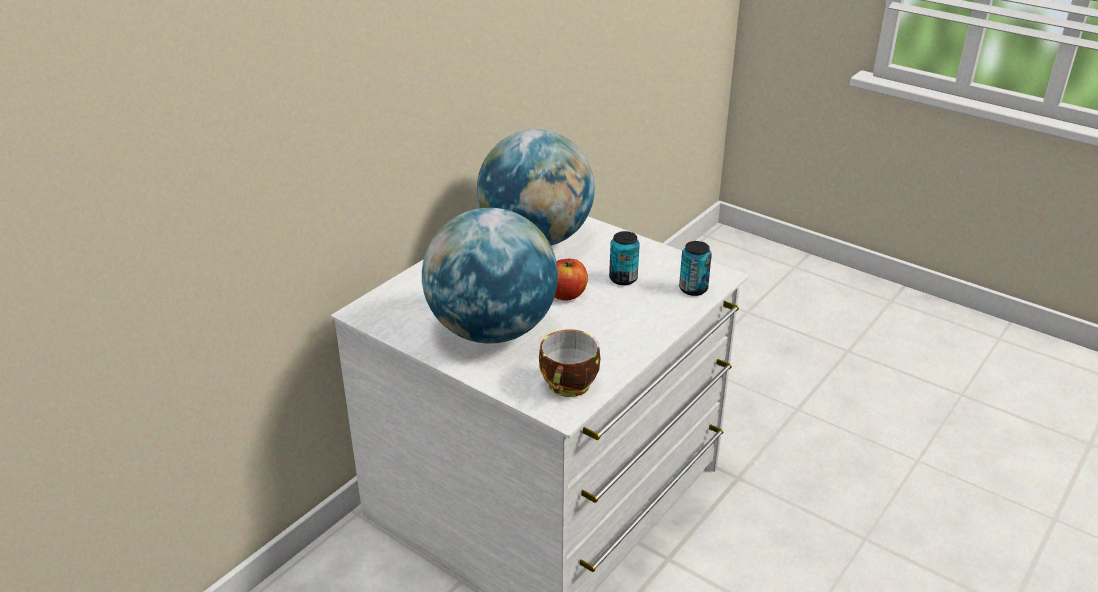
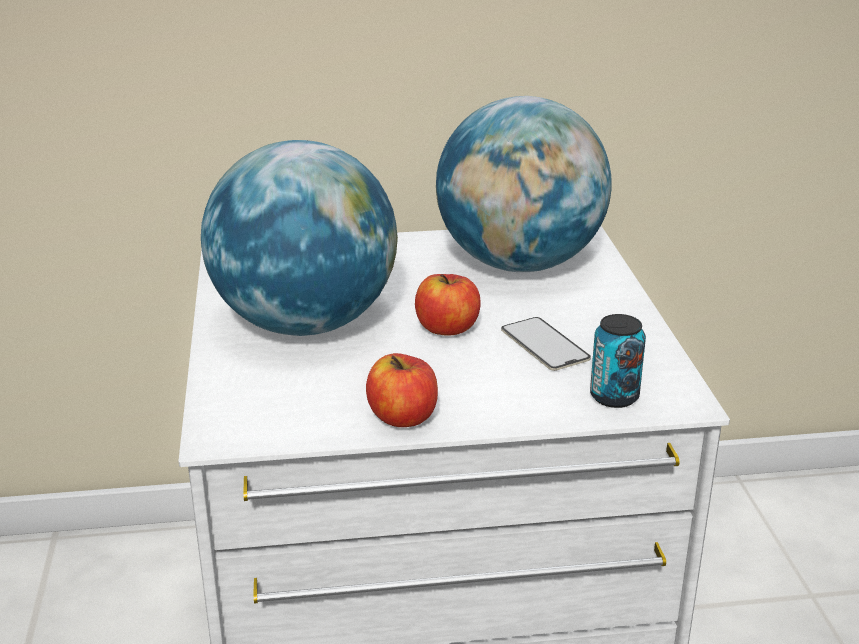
camera: 45 degrees right, 5 degrees down
cup [539,329,600,397] -> none
can [609,231,640,285] -> phone [501,317,591,371]
none -> apple [366,353,438,427]

